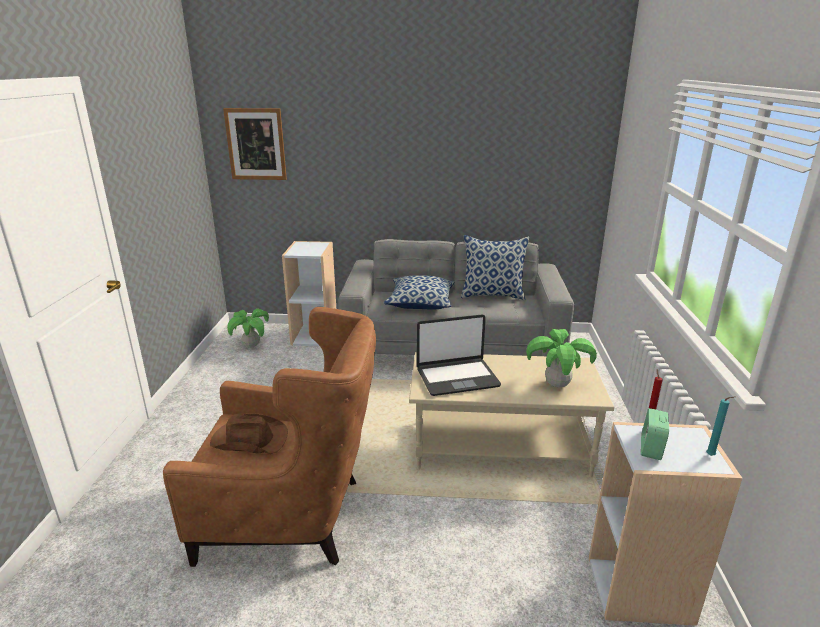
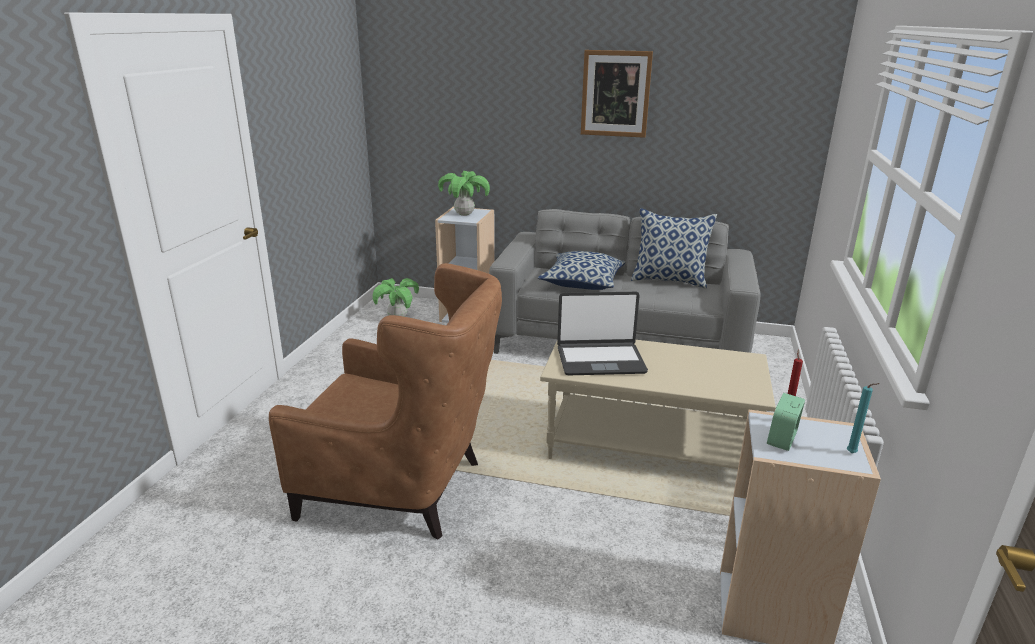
camera: 10 degrees right, 0 degrees up
brown hat [210,413,288,454] -> none
picture [223,108,287,180] -> picture moved to [581,50,653,138]
potted plant [526,329,597,387] -> potted plant moved to [438,171,490,216]

